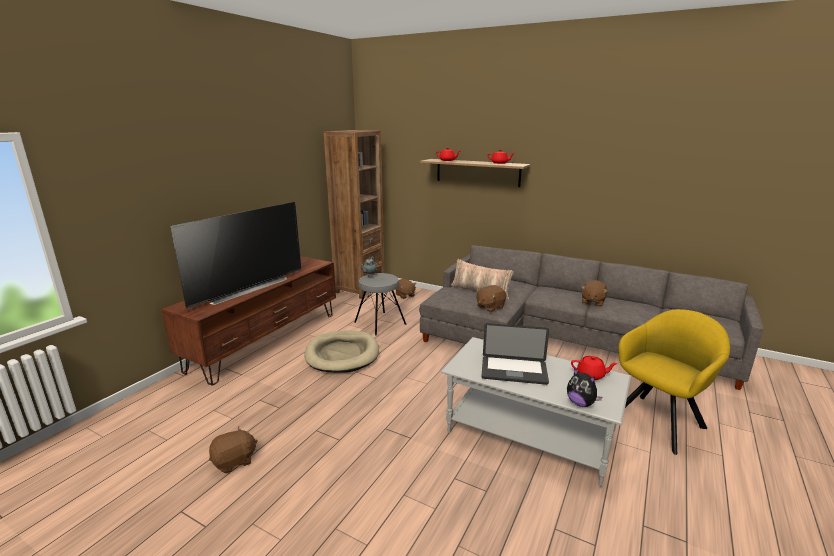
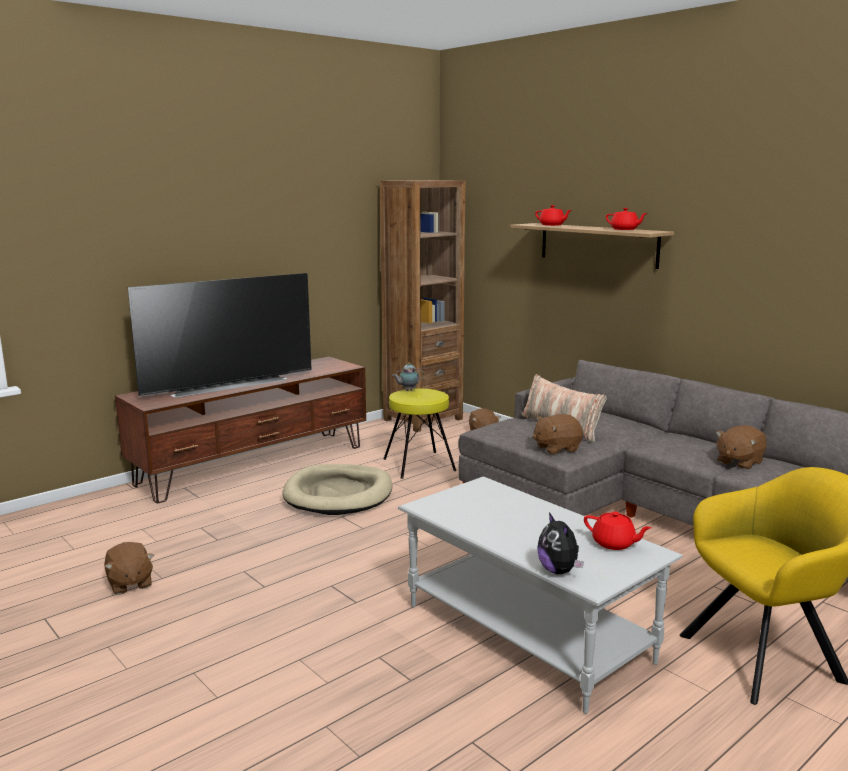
camera: 20 degrees right, 5 degrees down
brown plush toy [209,427,258,473] -> brown plush toy turned 75 degrees clockwise [104,542,154,595]
grey stool [354,273,406,336] -> yellow stool [384,388,456,479]
laptop [481,323,549,385] -> none

